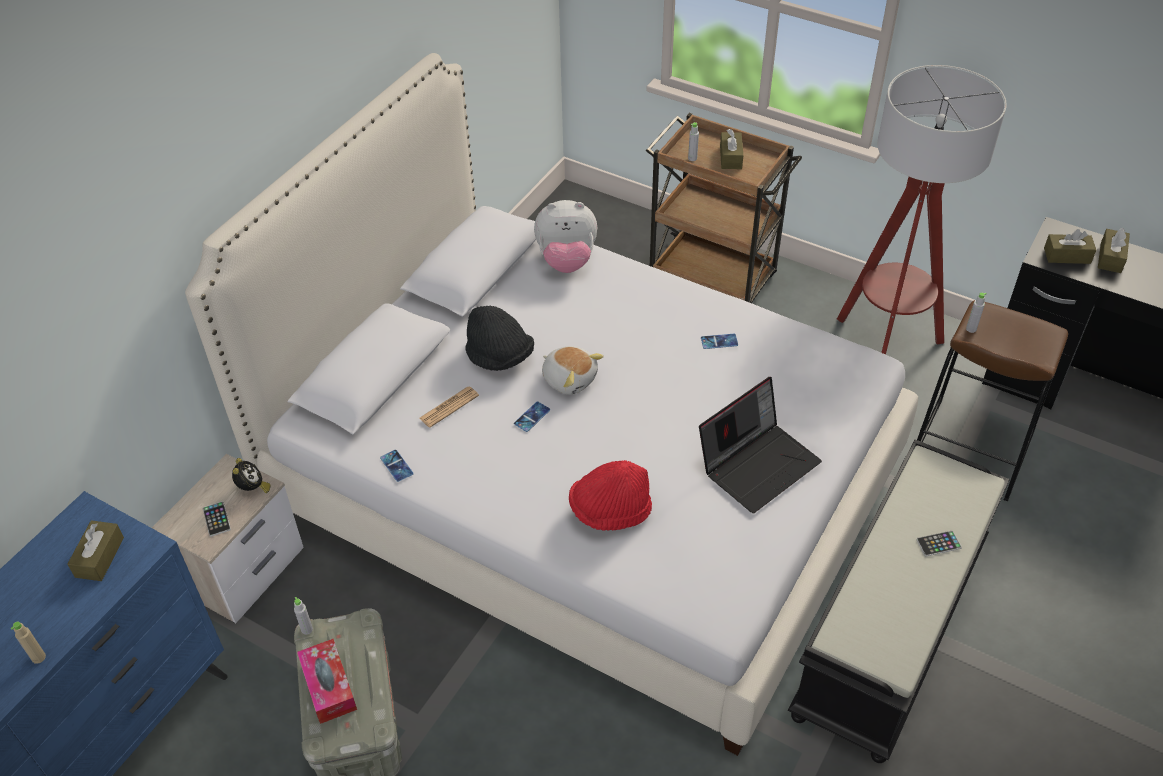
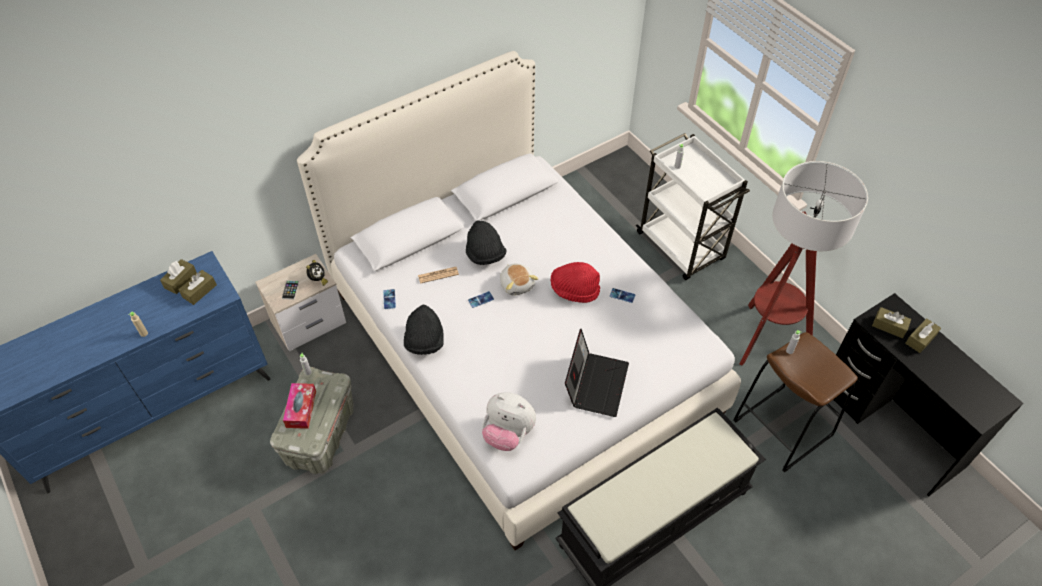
camera: 25 degrees right, 5 degrees up
plush toy [534,200,597,273] -> plush toy moved to [482,392,536,451]
red hat [569,460,652,531] -> red hat moved to [551,262,600,303]
brown cart [646,113,802,303] -> white cart [636,133,750,280]
laptop [699,377,822,513] -> laptop turned 60 degrees counterclockwise [565,329,629,417]
brown tissue box [720,129,743,169] -> brown tissue box moved to [160,259,197,294]
phone [916,531,962,556] -> none
none -> black hat [404,304,444,355]

